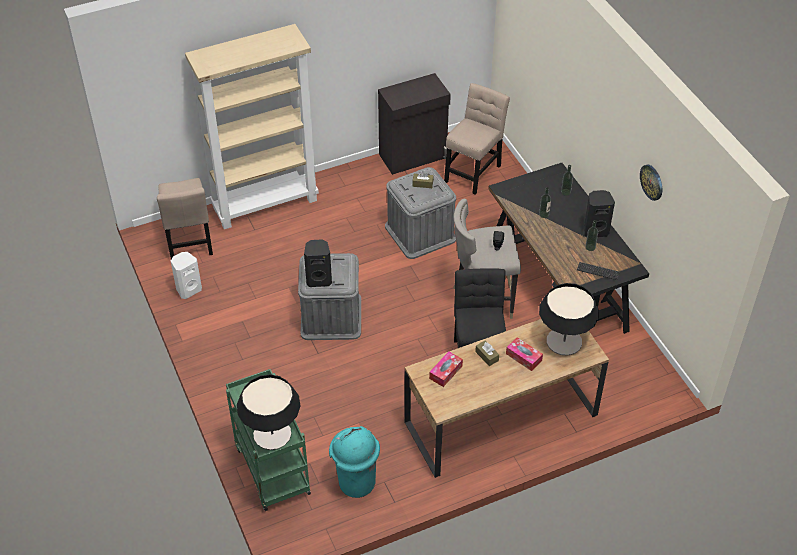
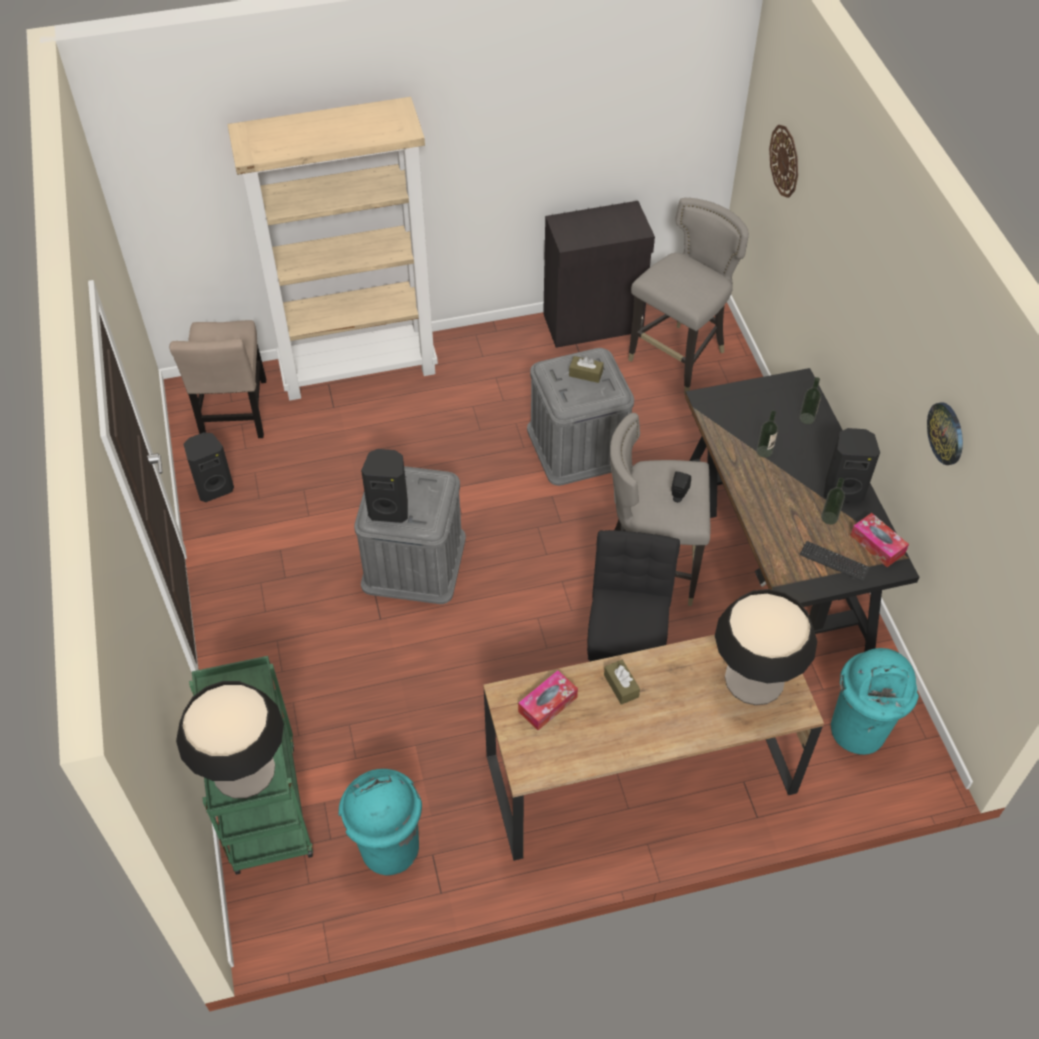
camera: 10 degrees right, 5 degrees up
white speaker [171,252,202,299] -> black speaker [184,432,234,502]
beige chair [444,83,510,194] -> grey stool [628,198,749,394]
tissue box [506,337,543,371] -> tissue box moved to [850,513,909,567]
none -> wall clock [769,125,798,198]
none -> turquoise trash can [831,648,919,755]

